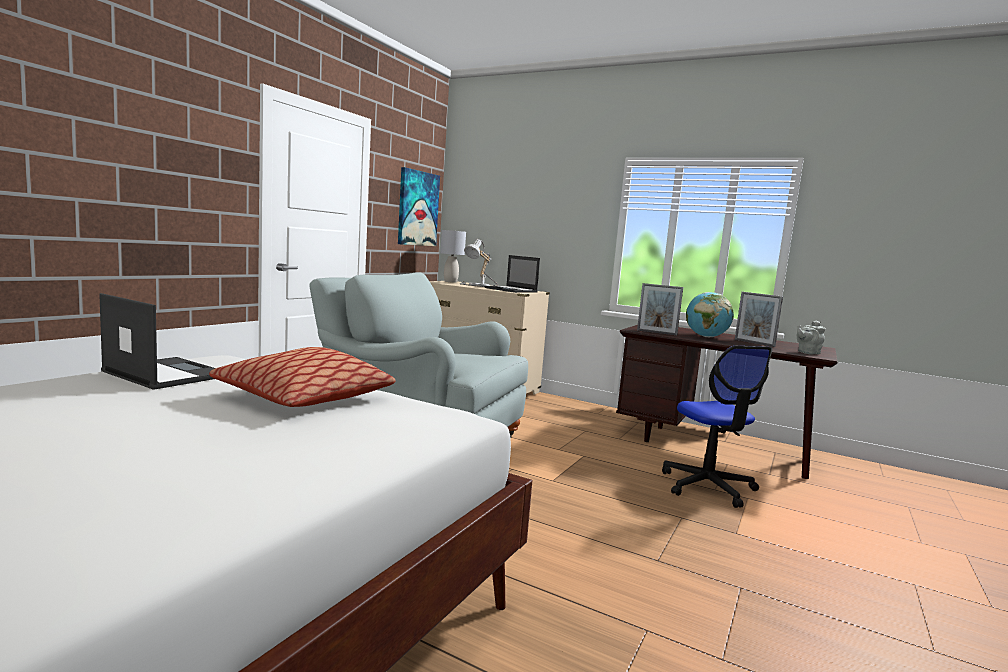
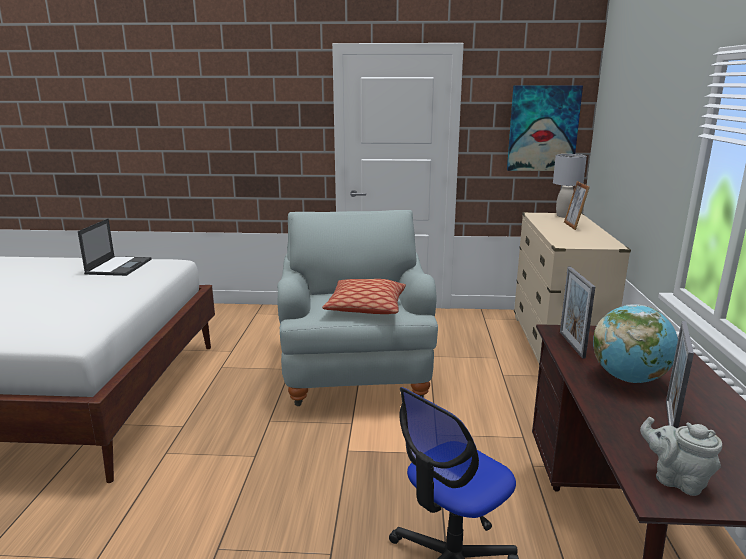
camera: 65 degrees right, 10 degrees up
pillow [209,347,395,407] -> pillow moved to [322,279,406,314]
table lamp [460,239,498,287] -> picture frame [564,181,590,230]
laptop [485,255,540,293] -> none

